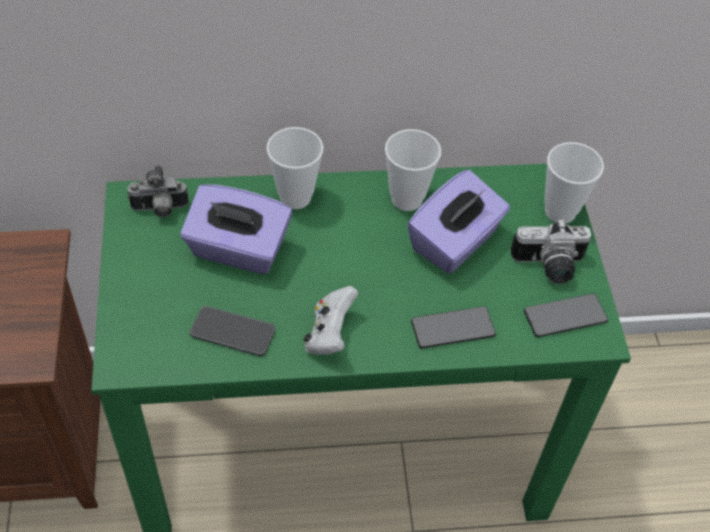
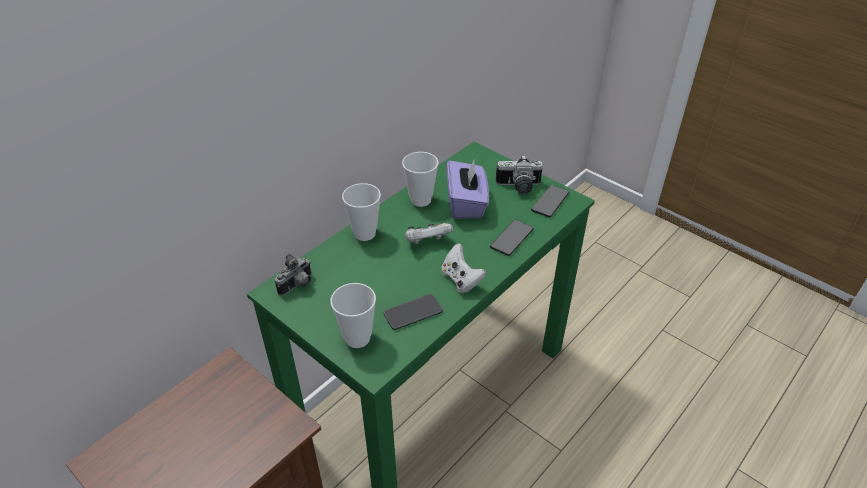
camera: 40 degrees left, 10 degrees down
purple tissue box [180,185,292,274] -> none
camera [511,219,591,284] -> camera turned 45 degrees clockwise [496,155,543,194]
cup [544,142,604,223] -> cup moved to [330,283,376,348]
none -> white game controller [405,223,453,244]

